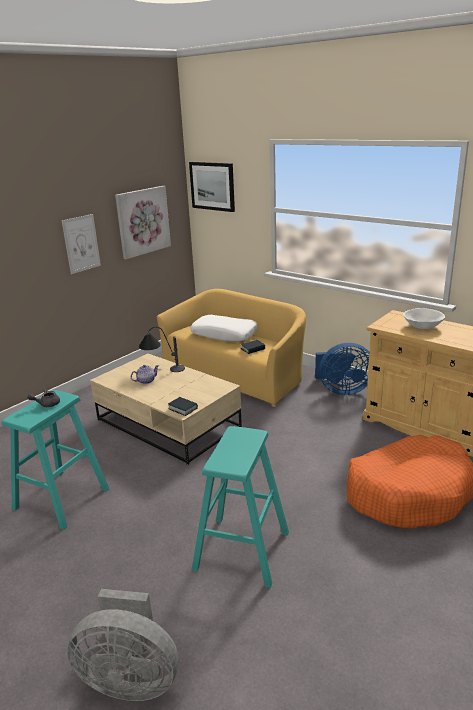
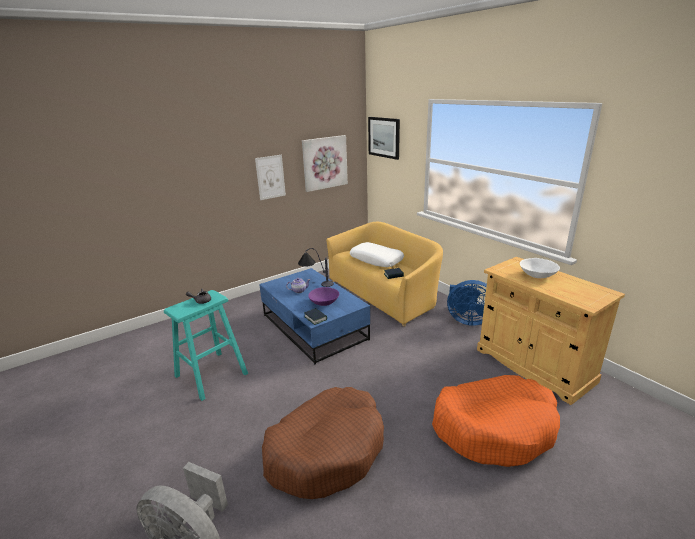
camera: 15 degrees right, 0 degrees up
beige coffee table [90,354,242,465] -> blue coffee table [259,268,370,365]
turquoise stool [192,426,289,588] -> brown dog bed [262,387,384,499]
none -> purple bowl [308,287,339,306]

